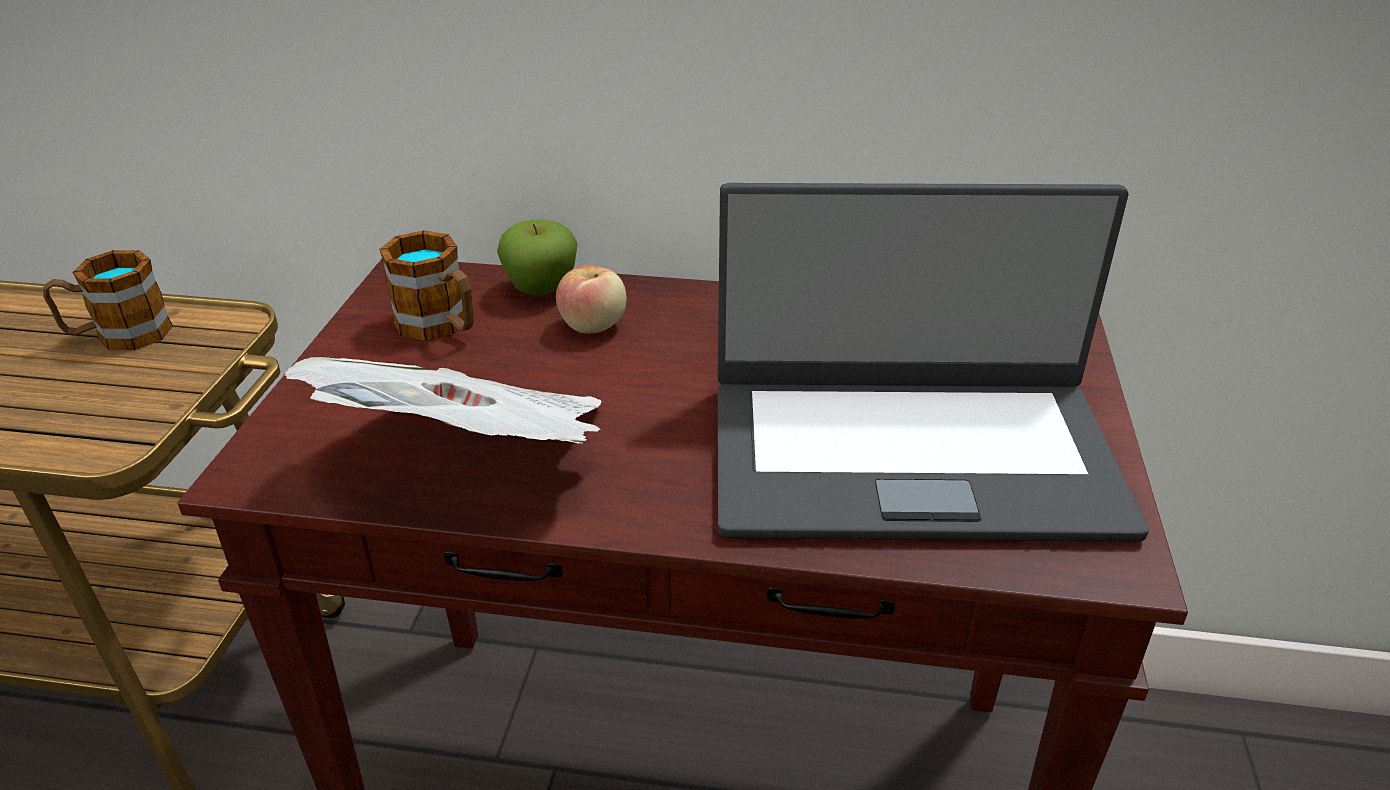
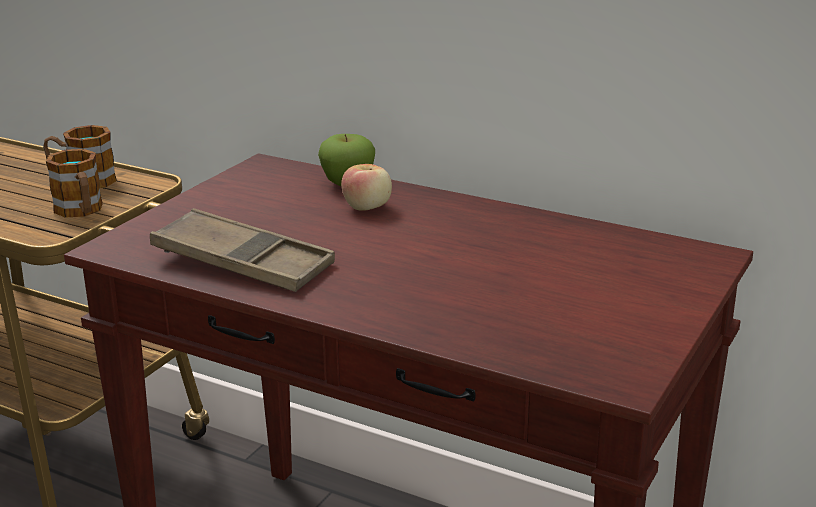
camera: 20 degrees right, 10 degrees down
newspaper [285,357,602,444] -> brown tray [150,208,335,292]
mug [379,230,474,341] -> mug moved to [46,149,103,218]
laptop [718,183,1149,542] -> none

